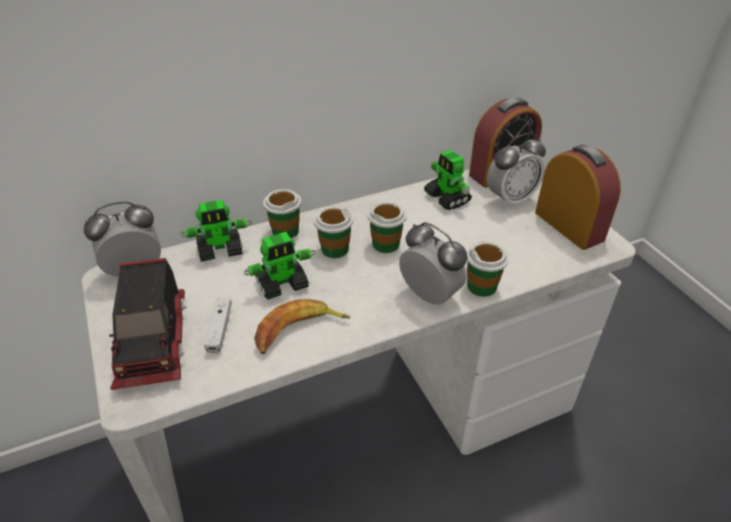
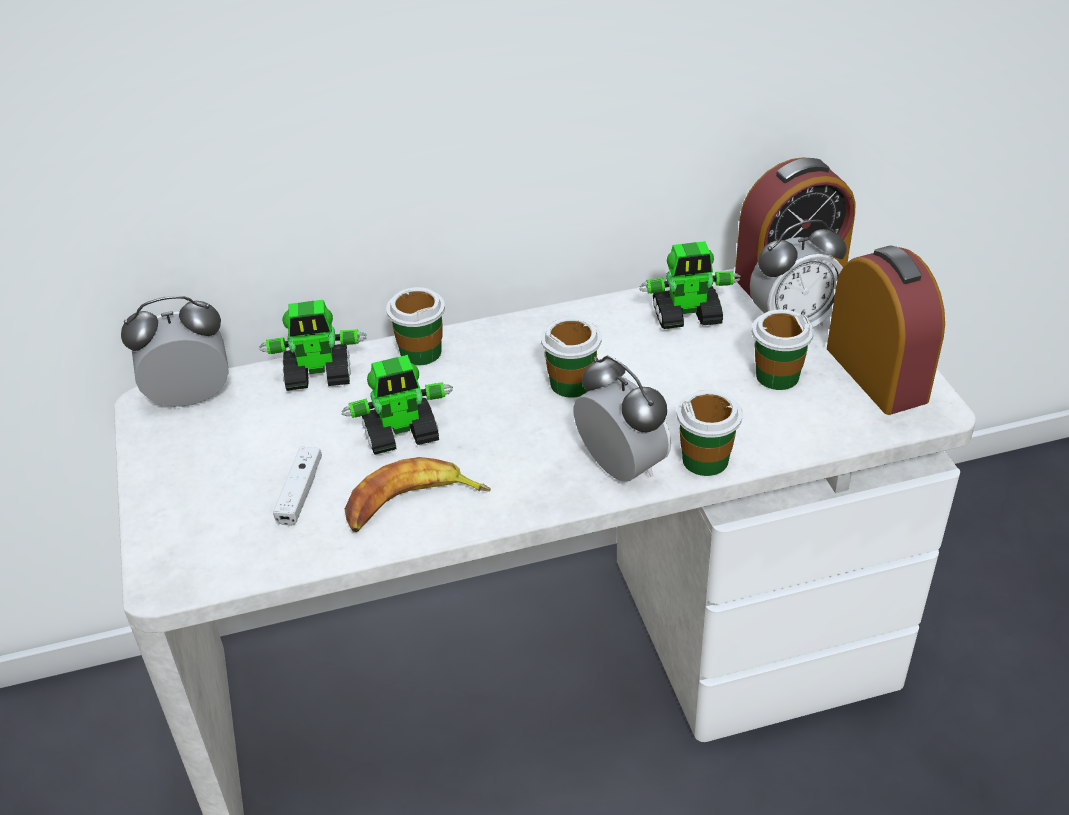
camera: 10 degrees right, 0 degrees up
toy truck [109,258,186,390] -> none
cup [314,206,353,258] -> cup moved to [752,309,814,390]
toy robot [424,150,472,210] -> toy robot turned 75 degrees counterclockwise [639,241,741,329]

